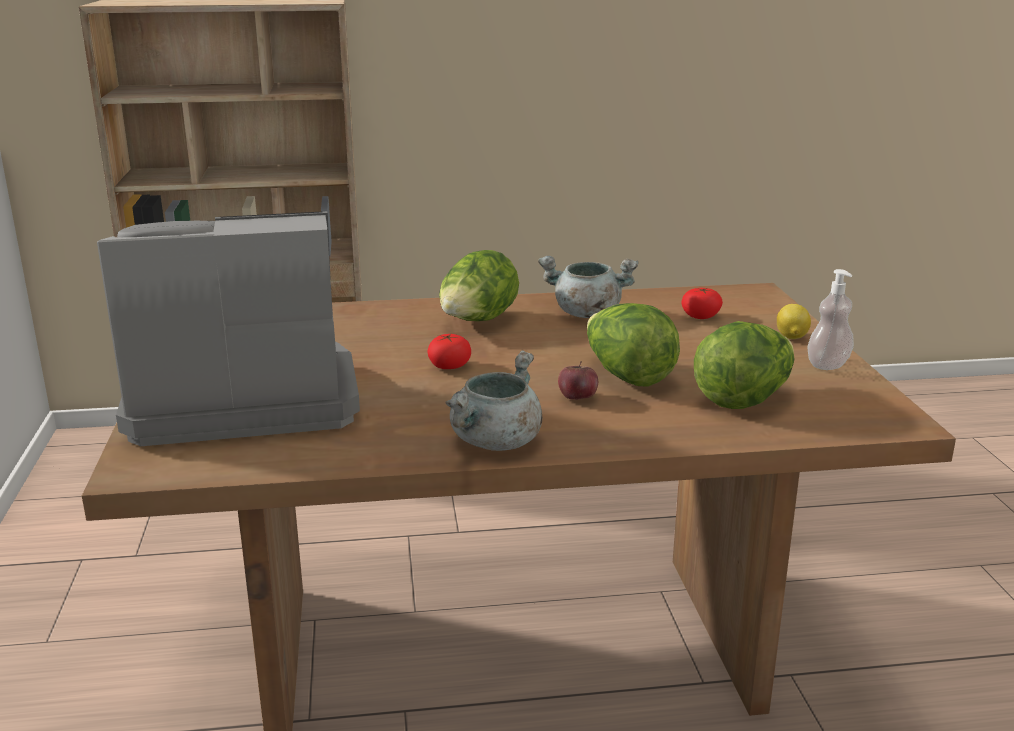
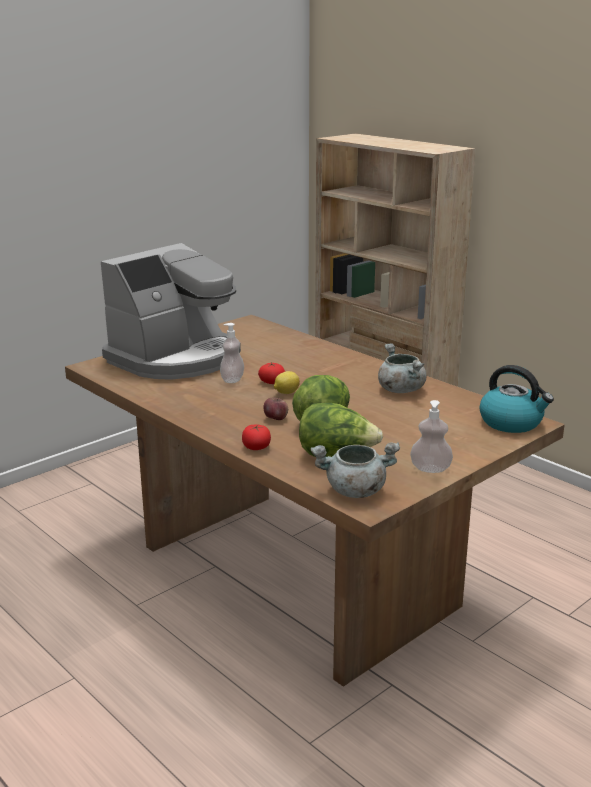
camera: 55 degrees right, 0 degrees up
coffee machine [97,211,360,446] -> coffee machine turned 90 degrees clockwise [100,243,241,380]
lettuce [439,250,519,321] -> none
grey cooking pot [445,350,542,451] -> grey cooking pot moved to [310,442,400,498]
tomato [682,288,723,319] -> tomato moved to [242,424,271,450]
lemon [777,304,811,339] -> lemon moved to [274,371,300,394]
none -> soap dispenser [220,323,244,383]
none -> kettle [480,365,554,433]

